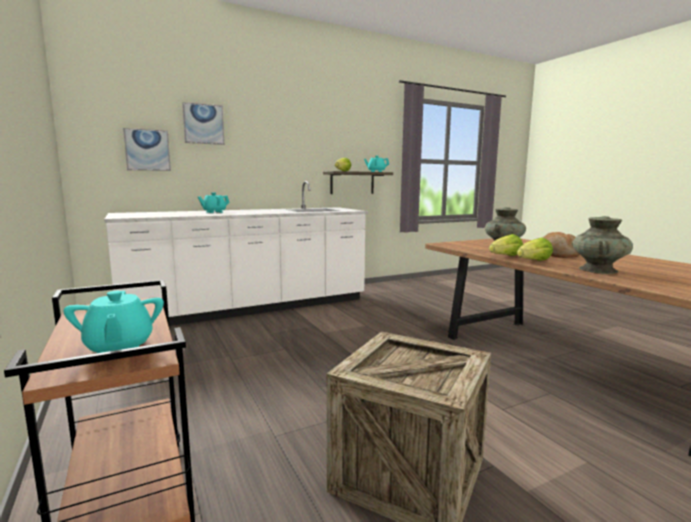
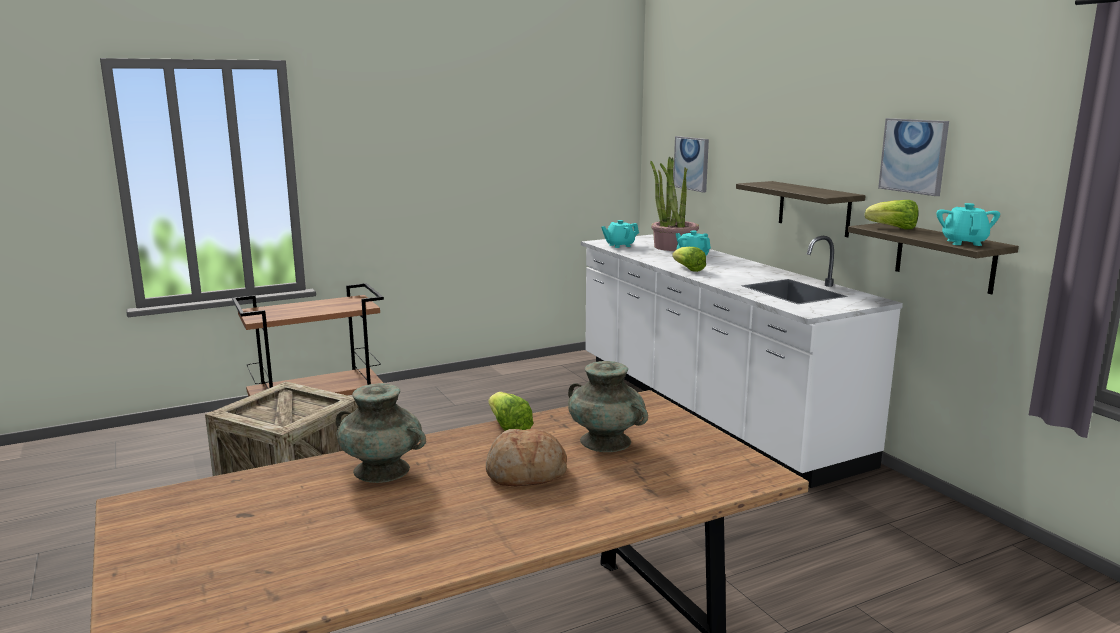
camera: 90 degrees right, 5 degrees up
turquoise teapot [63,291,164,353] -> turquoise teapot moved to [601,220,639,248]
picture [182,102,224,145] -> picture moved to [878,118,949,196]
lettuce [517,237,553,261] -> lettuce moved to [672,247,706,272]
none -> potted plant [650,157,699,251]
none -> shelf [736,181,866,237]

